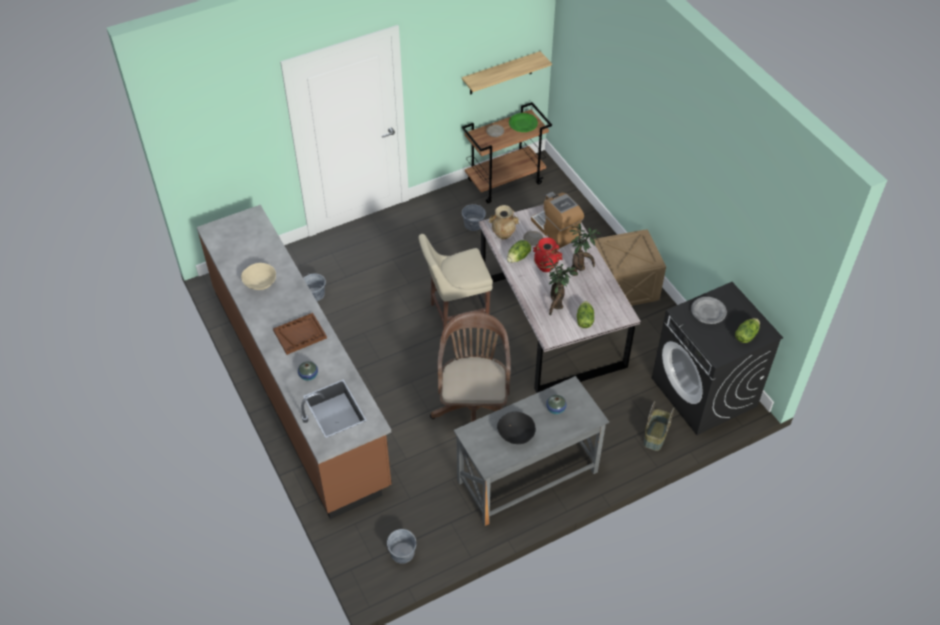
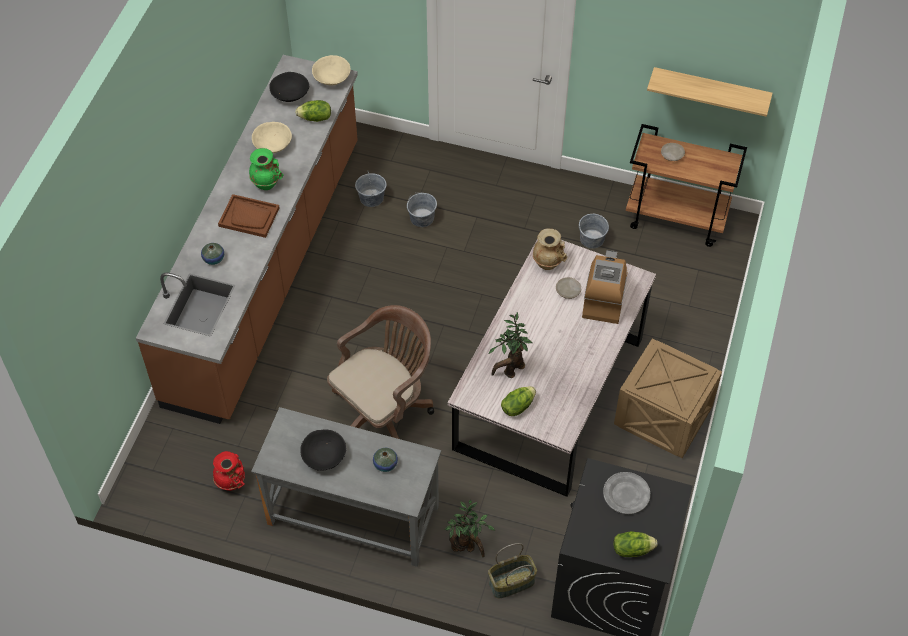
camera: 45 degrees right, 5 degrees up
grey bucket [387,529,416,564] -> grey bucket moved to [407,193,437,227]
beige chair [418,234,493,329] -> none
lettuce [507,240,531,263] -> lettuce moved to [295,100,331,122]
green plate [509,113,538,132] -> none
red vase [533,238,562,272] -> red vase moved to [213,451,245,491]
potted plant [570,223,601,276] -> potted plant moved to [445,500,495,557]
none -> green vase [249,148,284,190]
none -> black bowl [269,72,309,102]
none -> beige bowl [312,55,351,85]

